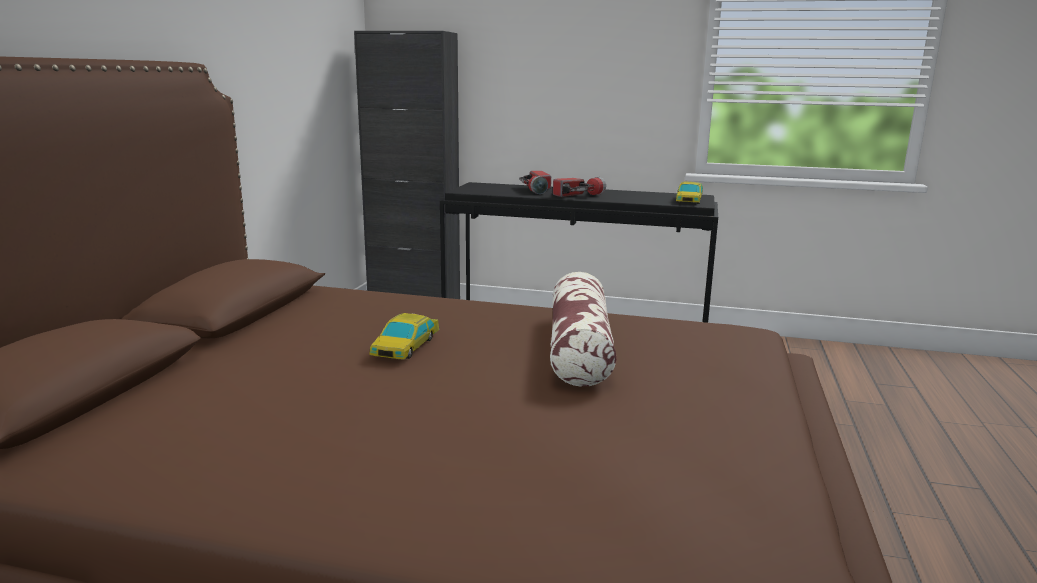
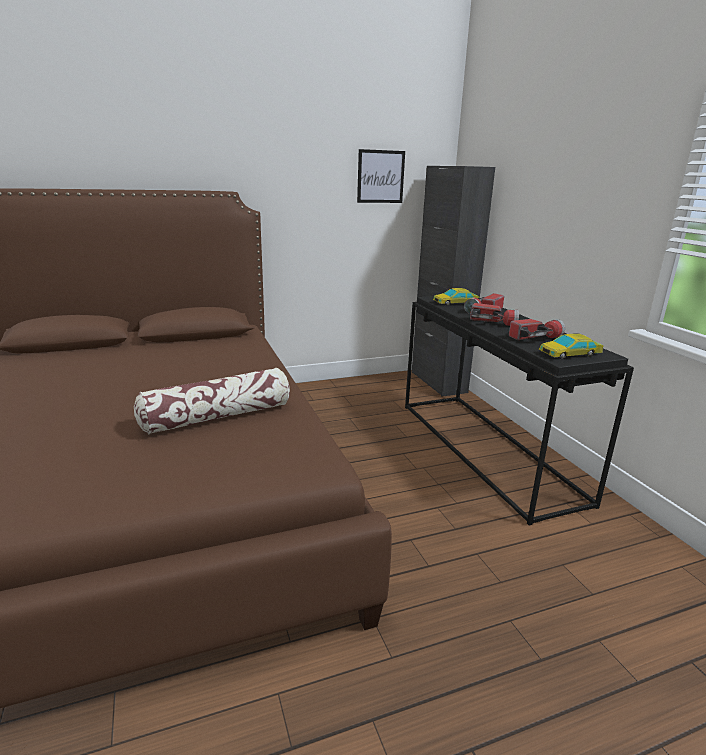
camera: 55 degrees right, 5 degrees up
toy car [369,313,439,360] -> toy car moved to [433,288,479,306]
none -> picture [357,149,405,203]
none -> flashlight [509,319,565,340]

